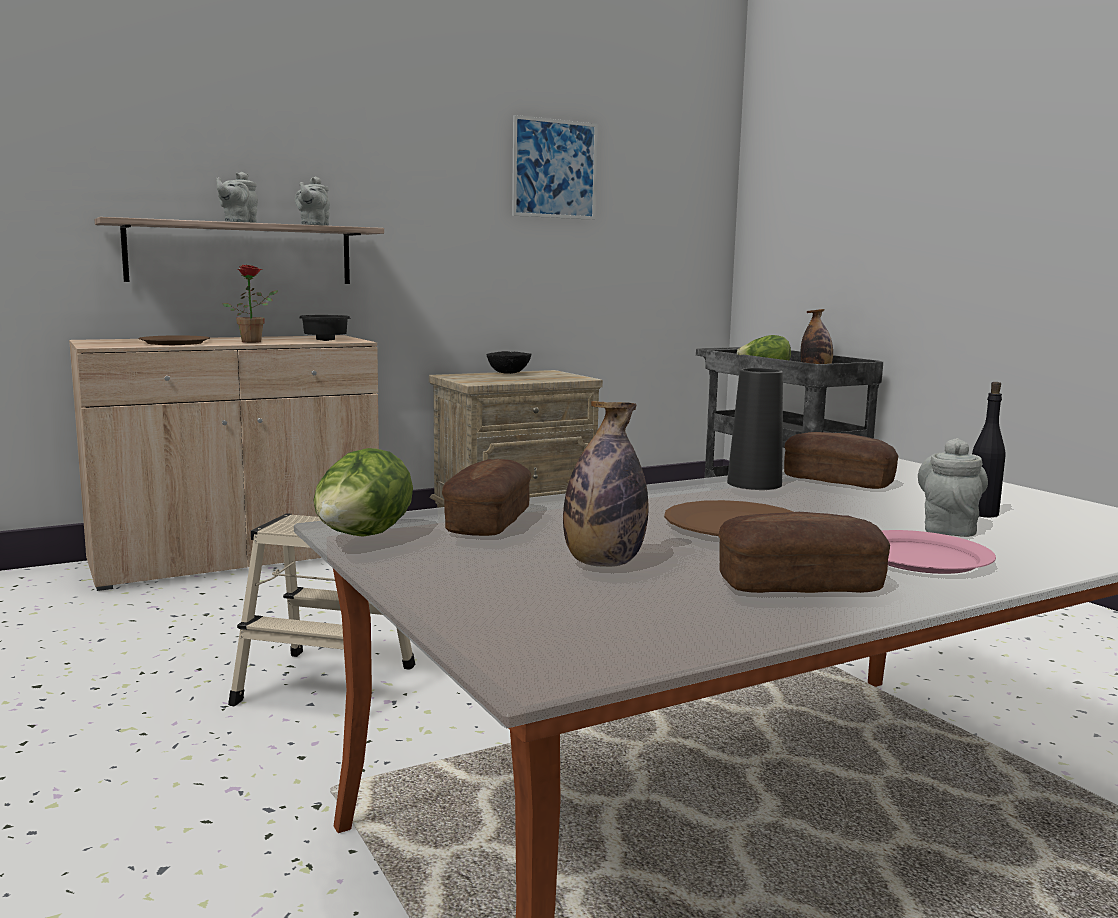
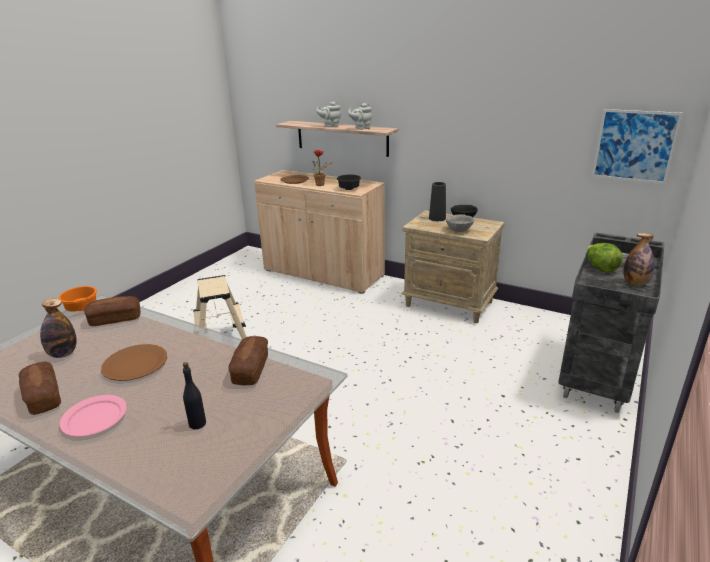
camera: 60 degrees right, 15 degrees up
lettuce [313,448,413,537] -> orange bowl [58,286,97,312]
picture [512,115,597,220] -> picture moved to [592,109,683,184]
black vase [727,368,783,490] -> black vase moved to [429,182,446,221]
grey teapot [918,438,988,537] -> none
none -> grey bowl [446,214,475,232]

